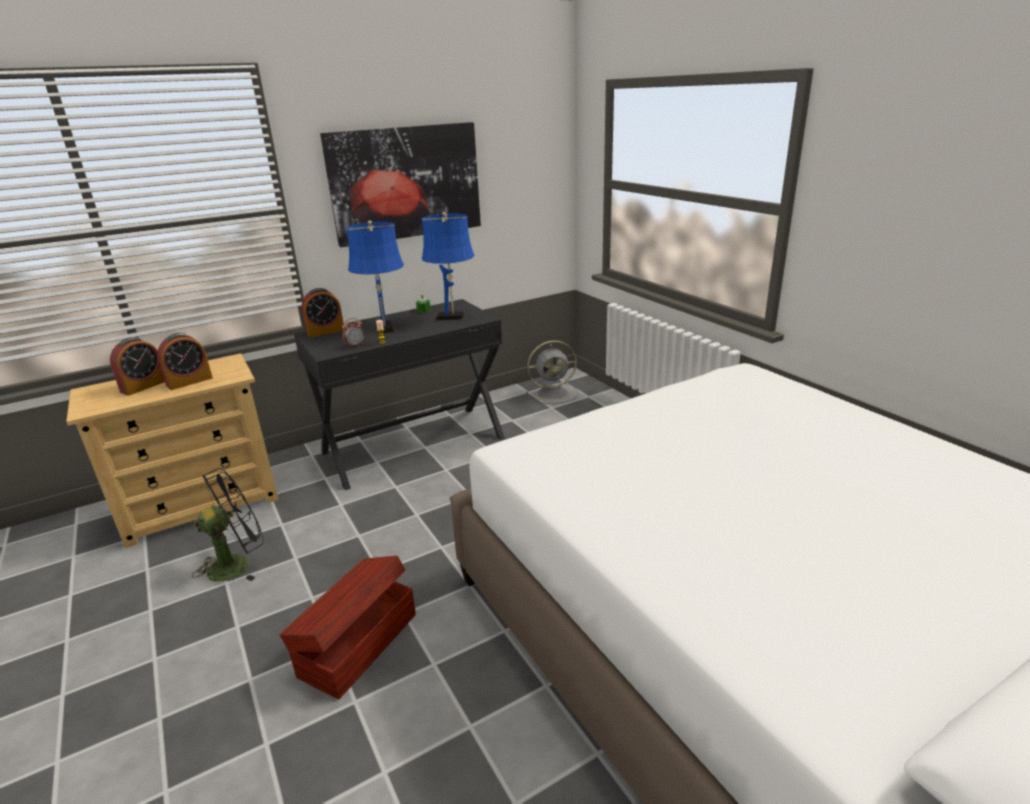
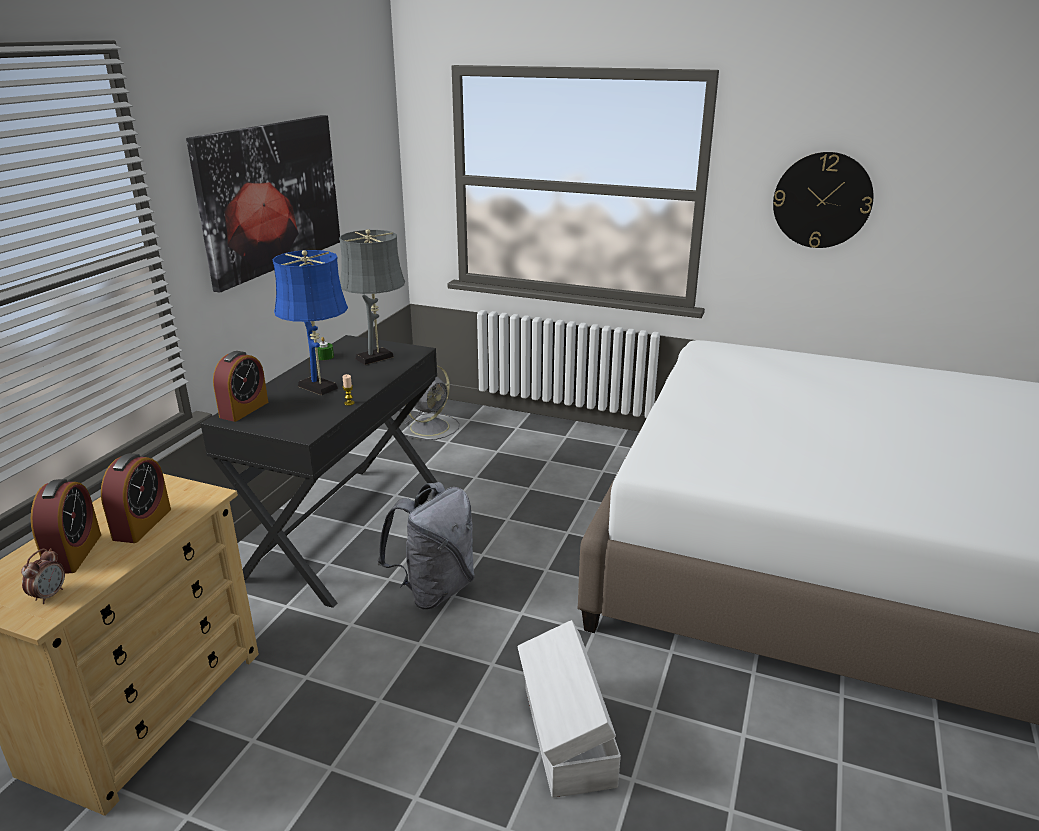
camera: 40 degrees left, 0 degrees up
black fan [192,468,264,582] -> none
brown storage box [280,556,416,699] -> white storage box [517,620,621,798]
alarm clock [342,318,364,347] -> alarm clock moved to [21,548,65,604]
blue table lamp [422,212,474,321] -> grey table lamp [339,229,405,365]
none -> grey backpack [377,482,475,609]
none -> wall clock [773,152,873,248]

